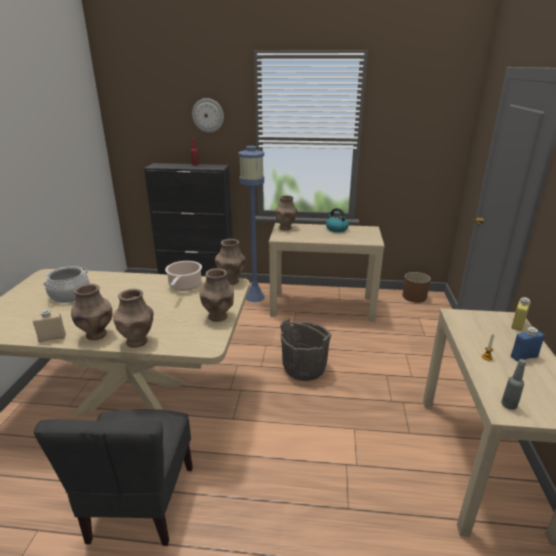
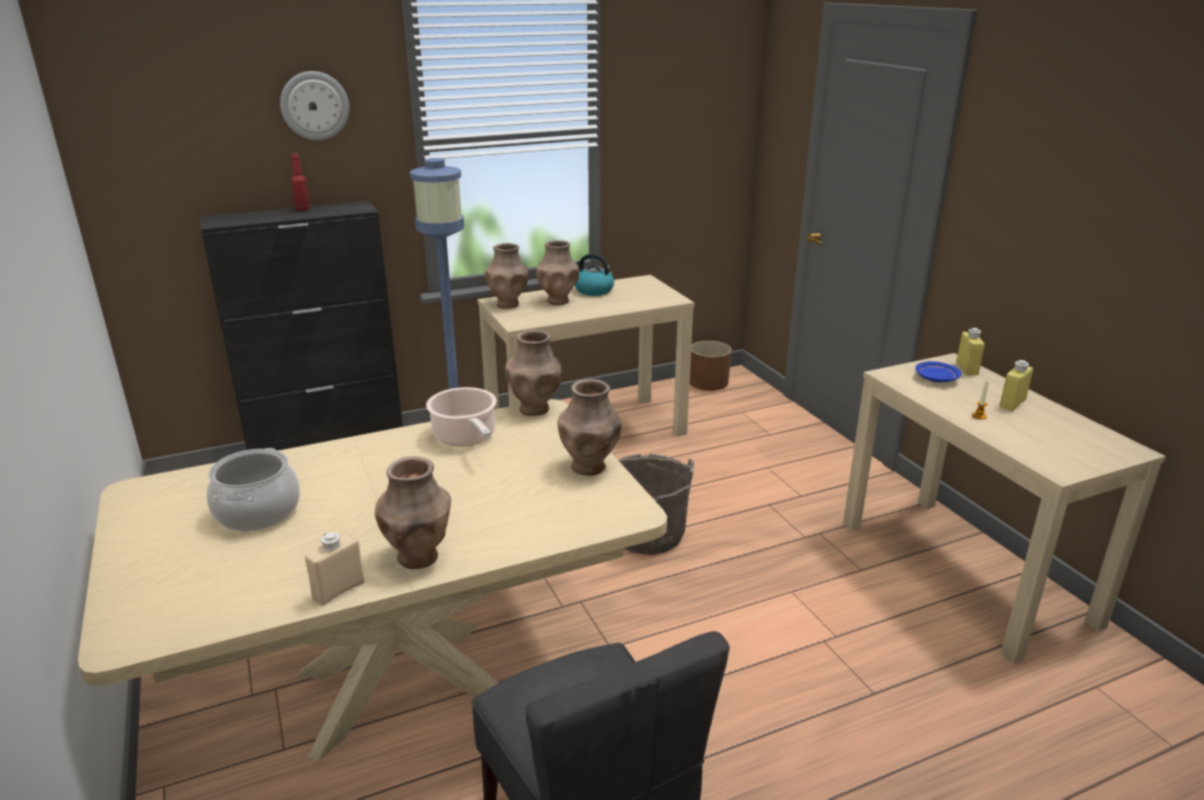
camera: 30 degrees left, 0 degrees up
brown vase [113,289,153,348] -> brown vase moved to [536,240,579,305]
grey bottle [501,359,526,410] -> none
blue bottle [511,327,545,362] -> yellow bottle [1000,360,1033,411]
none -> blue plate [915,361,961,382]

